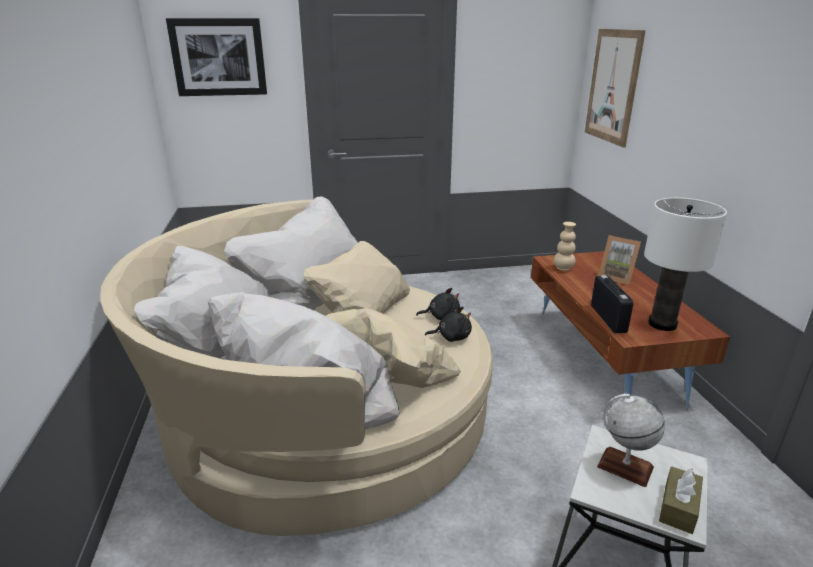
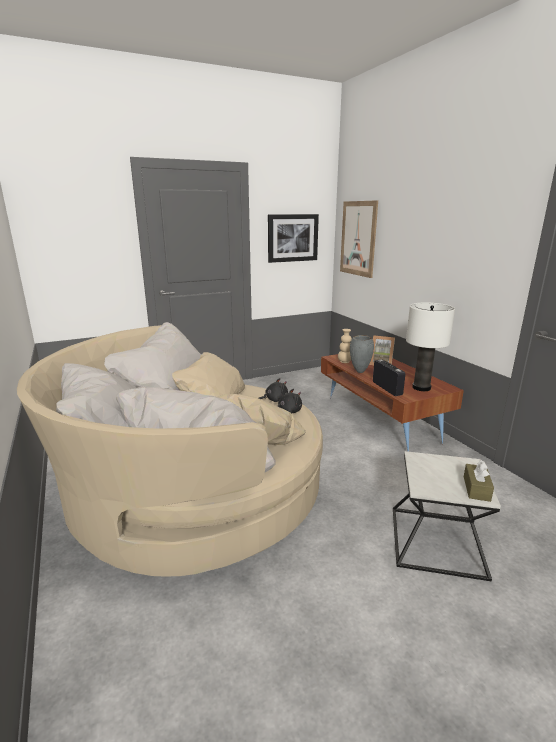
camera: 15 degrees left, 5 degrees down
picture [166,18,267,96] -> picture moved to [268,214,319,263]
globe [597,394,665,487] -> none
none -> grey vase [350,335,374,373]

